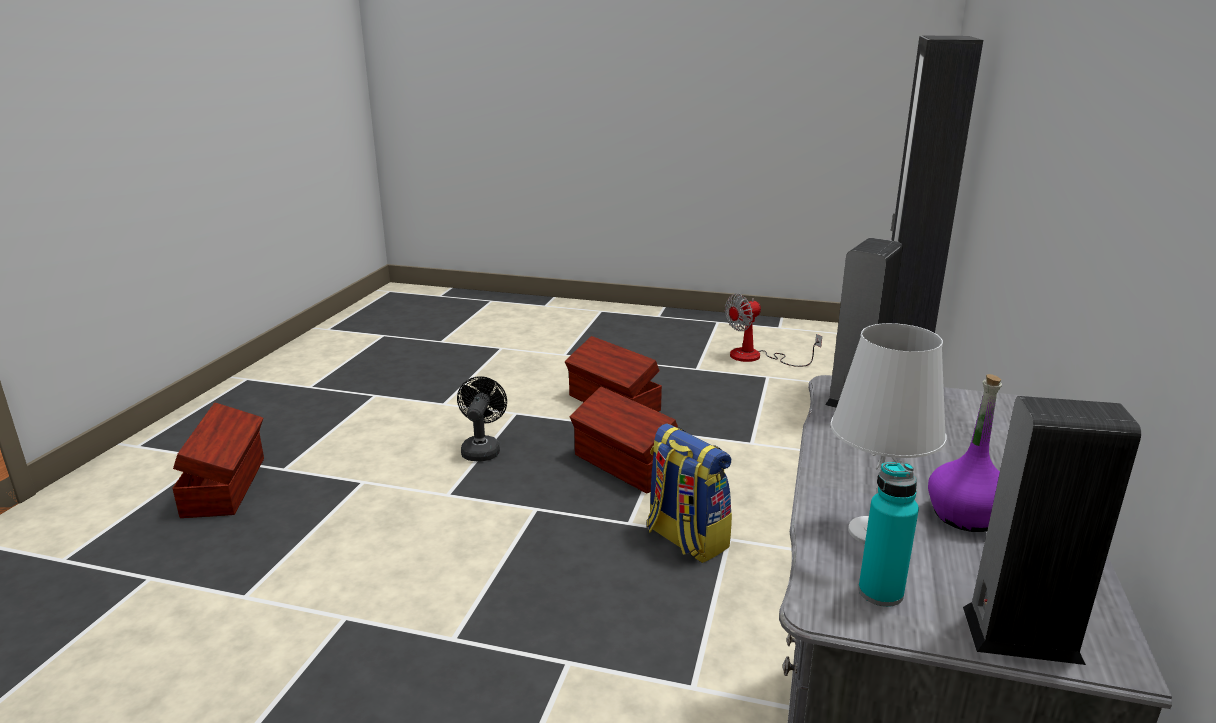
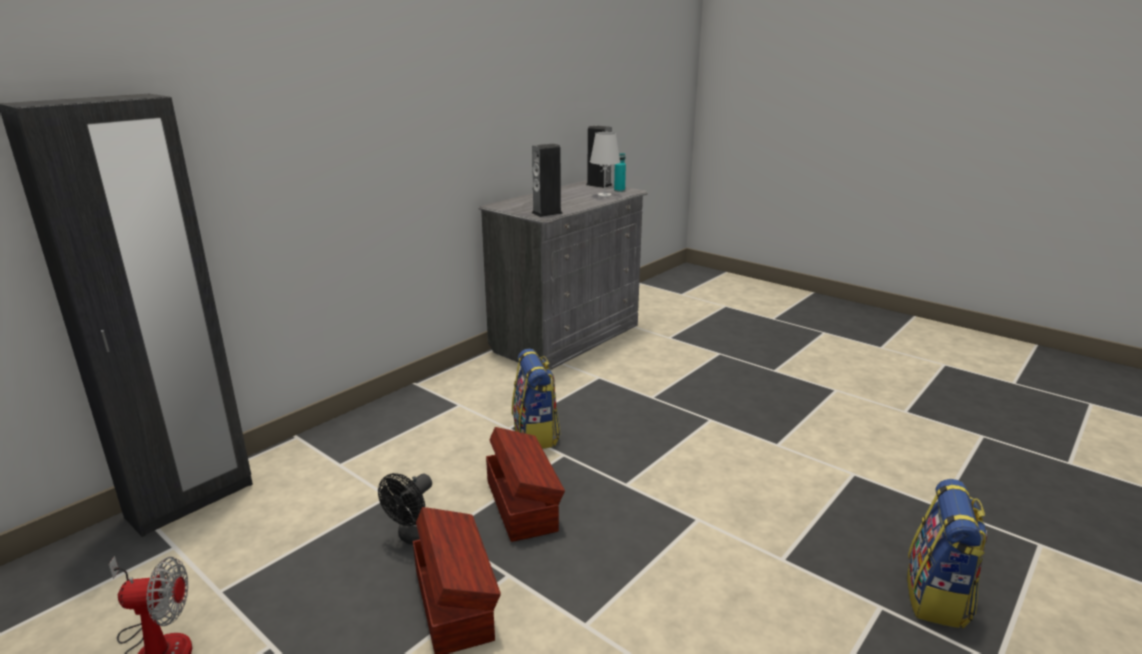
camera: 155 degrees left, 0 degrees up
brown storage box [172,403,264,518] -> backpack [907,479,987,629]
black fan [457,376,507,461] -> black fan moved to [378,473,432,545]
purple bottle [928,374,1002,532] -> none

